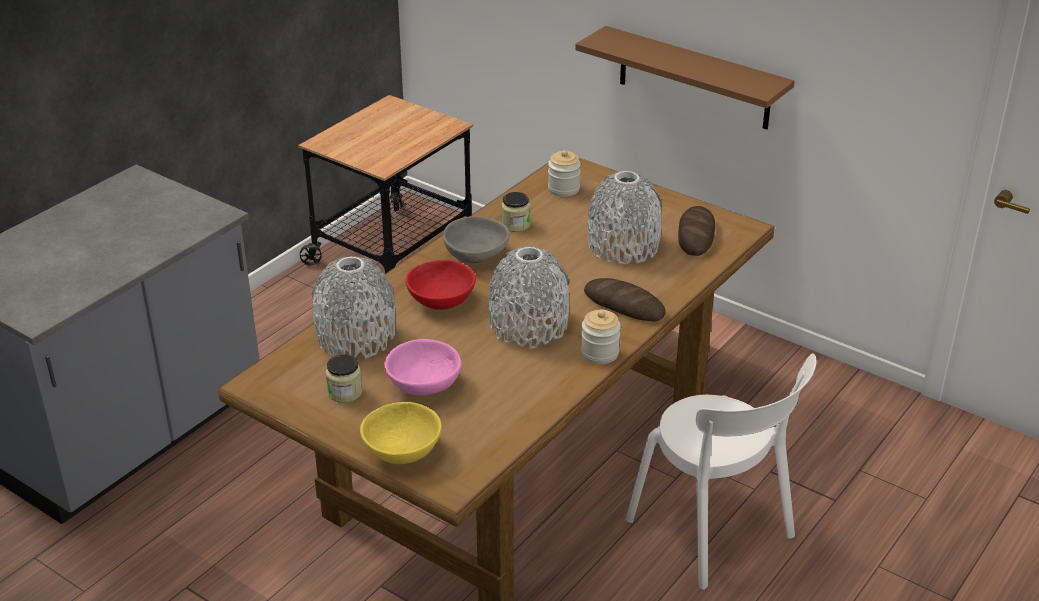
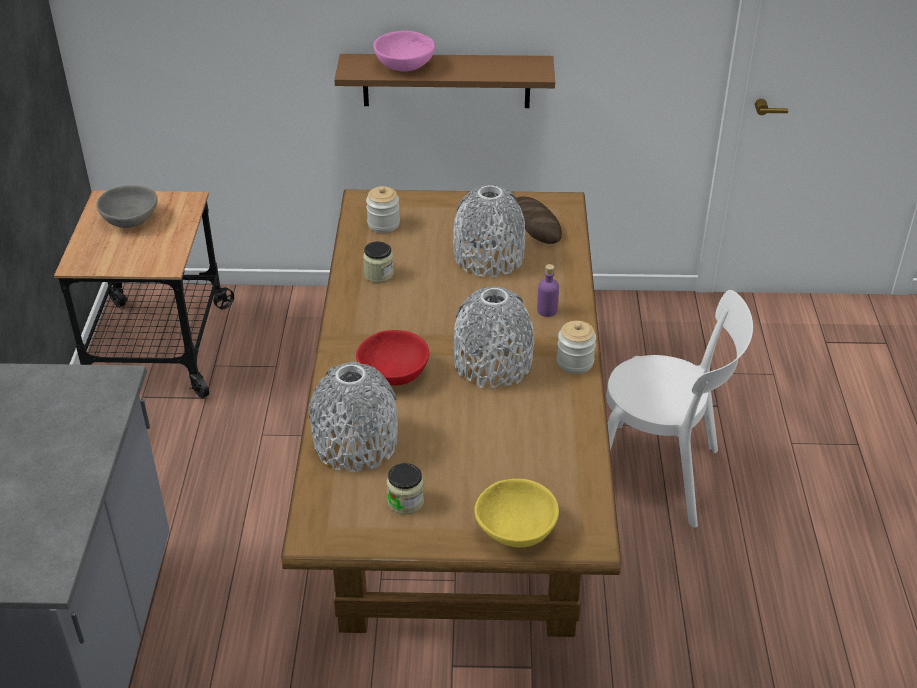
camera: 35 degrees left, 5 degrees up
pink bowl [384,339,462,396] -> pink bowl moved to [373,31,435,71]
grey bowl [443,216,510,263] -> grey bowl moved to [96,185,157,228]
bread [584,278,666,321] -> purple bottle [537,264,559,317]

